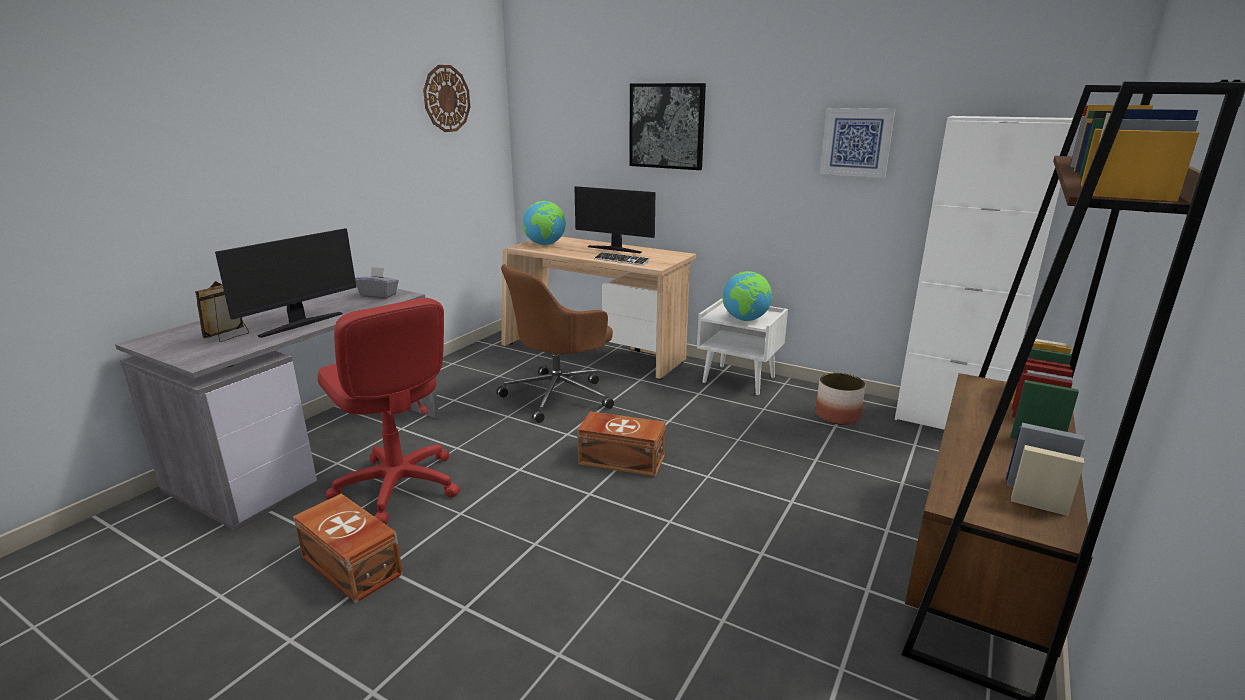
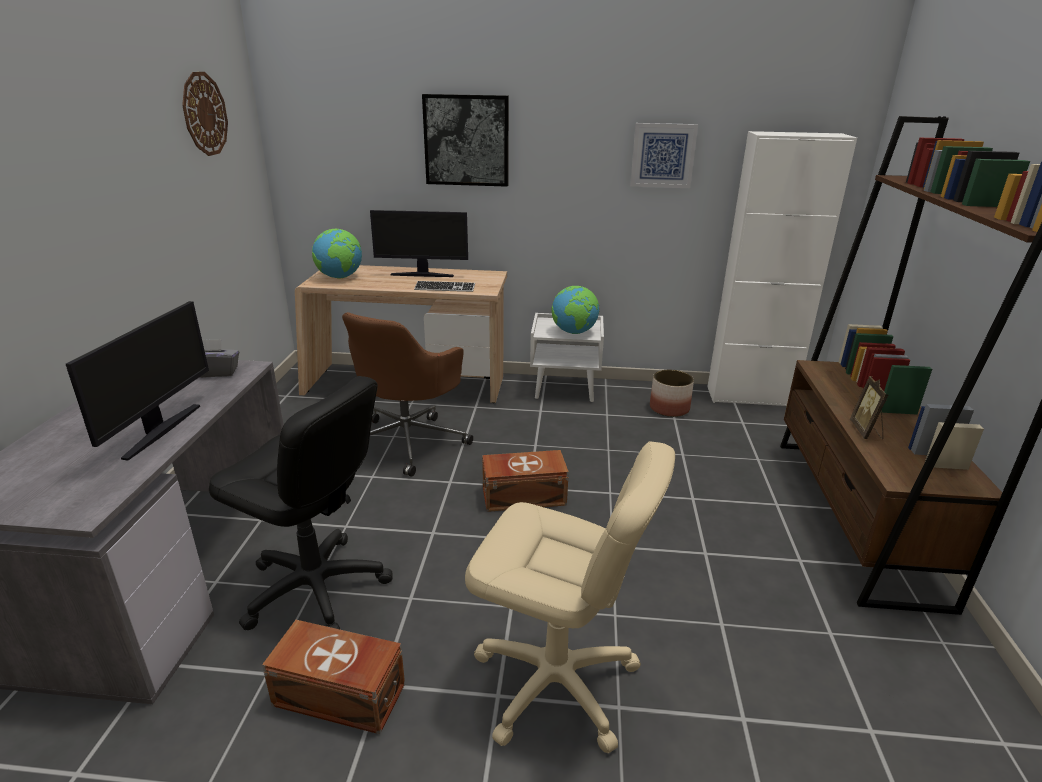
camera: 25 degrees left, 5 degrees up
picture frame [195,281,249,342] -> picture frame moved to [850,376,888,439]
red office chair [317,298,460,524] -> black office chair [209,376,392,630]
none -> beige office chair [465,441,675,753]

